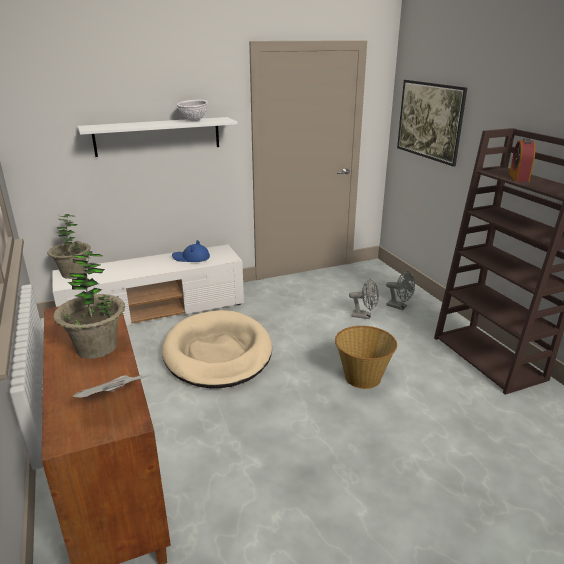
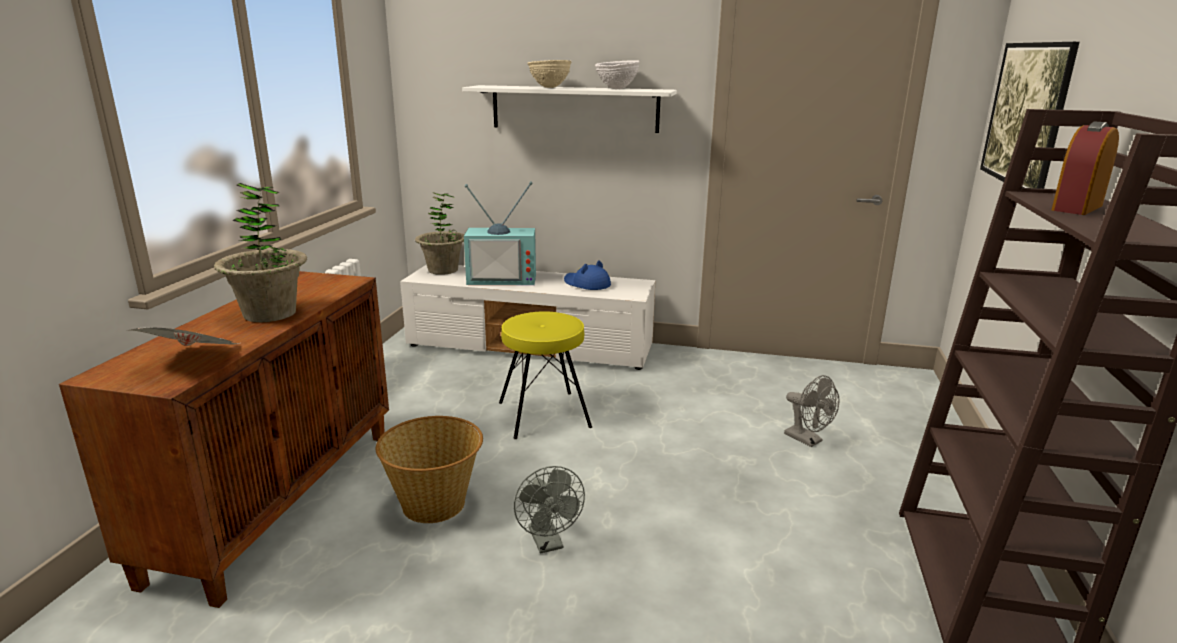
camera: 35 degrees right, 5 degrees down
beige dog bed [162,310,272,388] -> yellow stool [499,311,592,439]
basket [335,326,397,389] -> basket moved to [376,416,483,523]
grey fan [386,271,415,310] -> grey fan moved to [514,466,585,554]
none -> television [464,181,536,285]
none -> beige bowl [527,60,571,88]

